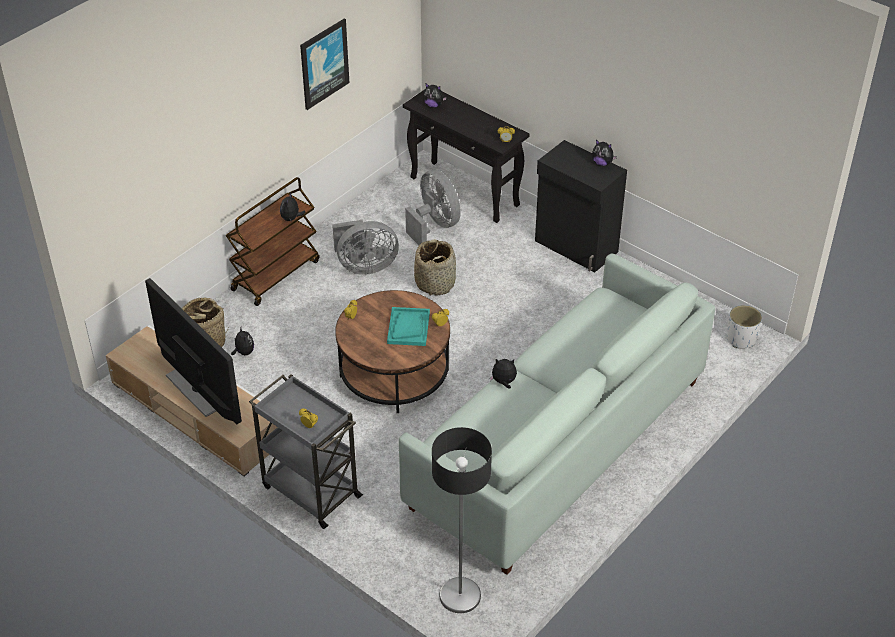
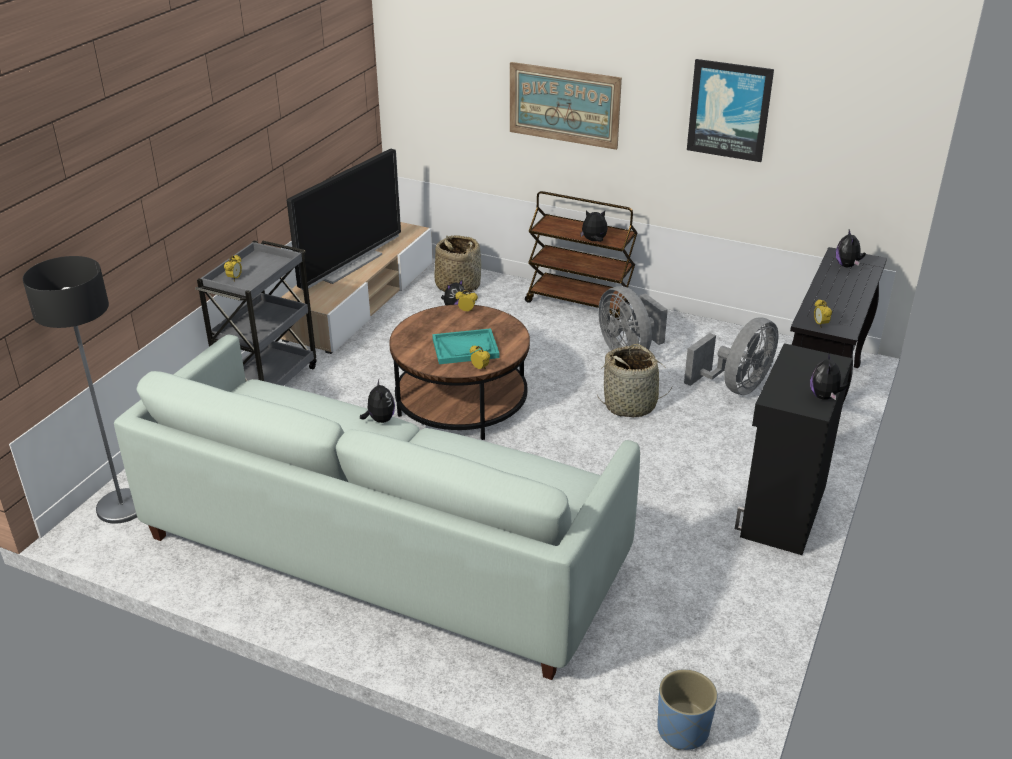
camera: 75 degrees right, 10 degrees down
white planter [727,305,762,348] -> blue planter [657,669,717,750]
none -> picture [510,62,622,150]

